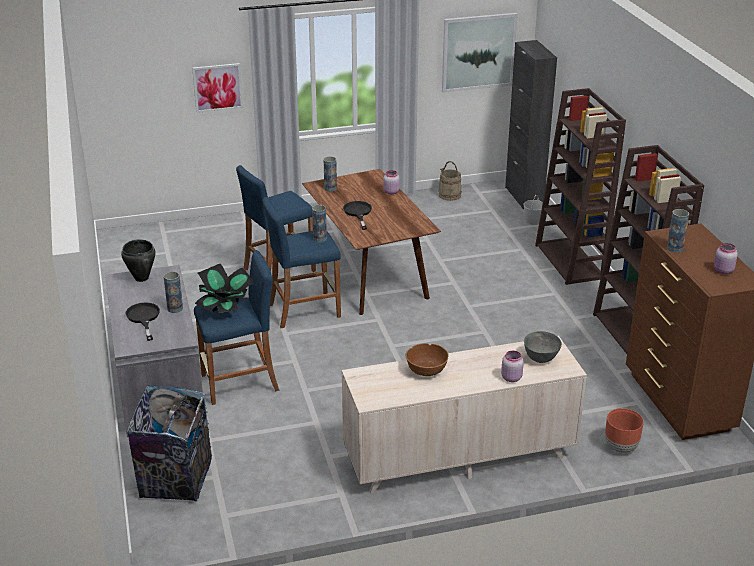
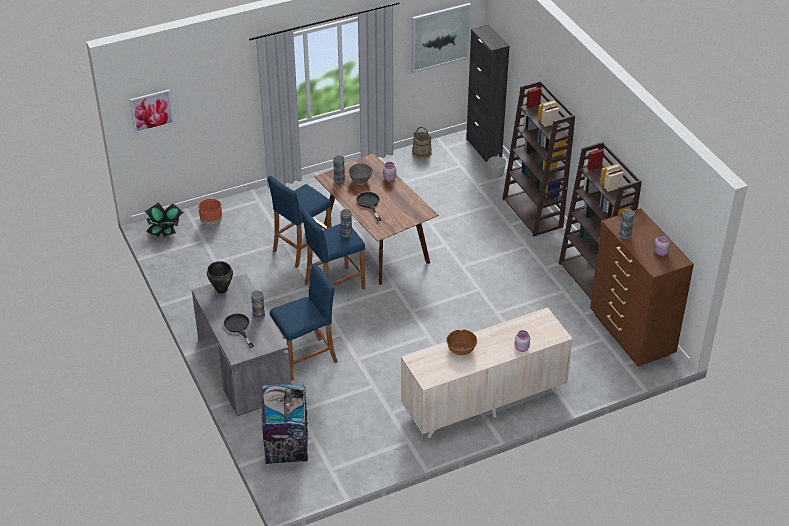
camera: 10 degrees left, 10 degrees up
picture [192,63,243,113] -> picture moved to [130,90,174,134]
potted plant [195,264,254,313] -> potted plant moved to [145,203,184,237]
grey bowl [524,331,562,363] -> grey bowl moved to [349,163,372,184]
brown planter [605,408,644,453] -> brown planter moved to [198,199,222,227]

